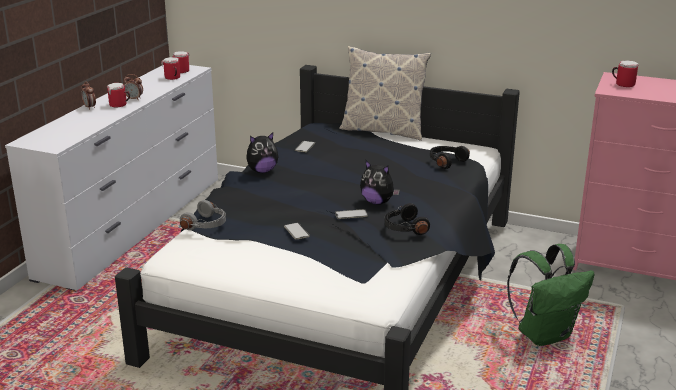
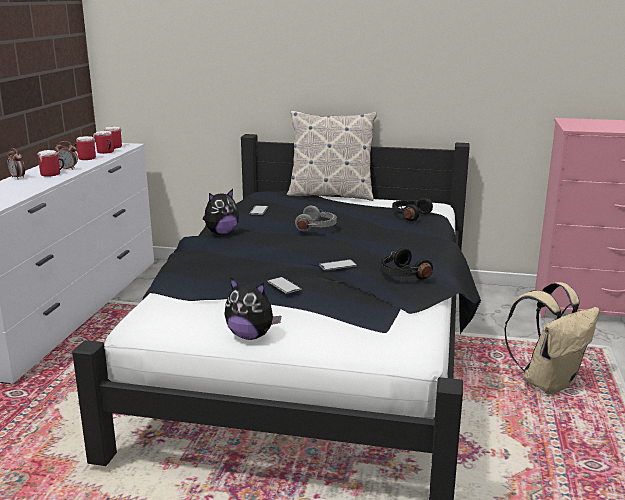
camera: 10 degrees left, 5 degrees down
grey headphones [180,200,226,230] -> grey headphones moved to [295,206,337,231]
plush toy [360,161,400,205] -> plush toy moved to [224,277,281,340]
green backpack [507,244,595,346] -> beige backpack [504,282,600,394]
mug [612,60,639,87] -> mug moved to [74,136,96,160]

